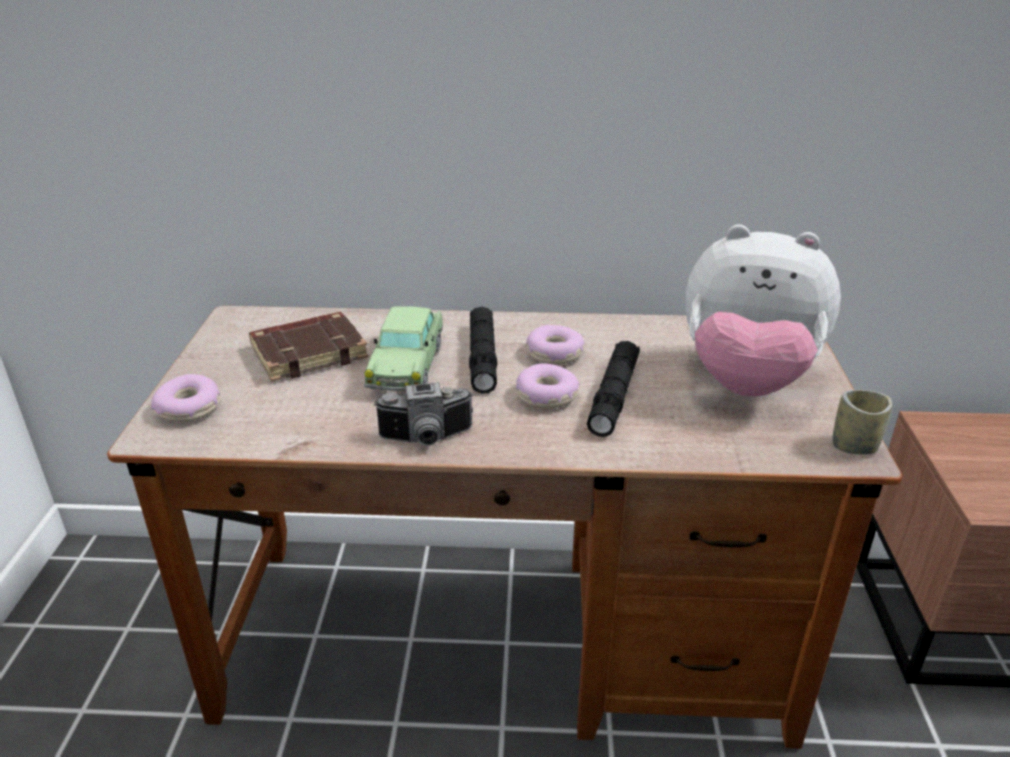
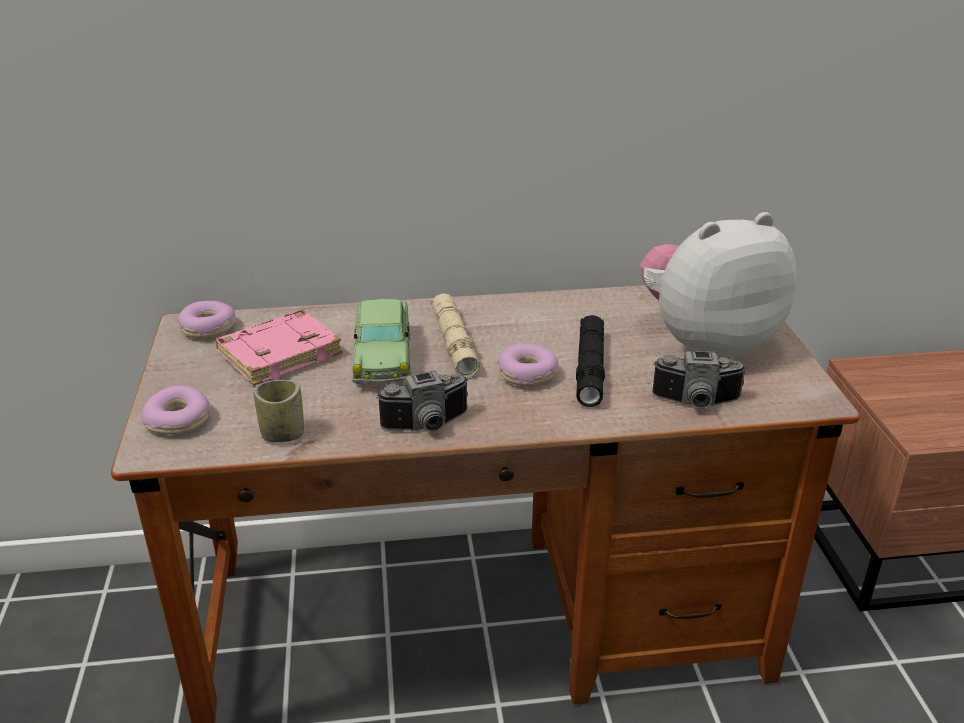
camera: 10 degrees left, 0 degrees up
brown book [249,312,368,382] -> pink book [215,310,342,386]
black flashlight [469,307,497,394] -> beige flashlight [431,293,480,378]
donut [526,325,585,365] -> donut moved to [178,301,236,339]
plush toy [685,224,841,397] -> plush toy turned 150 degrees clockwise [640,212,797,356]
cup [832,390,892,455] -> cup moved to [253,380,304,442]
none -> camera [652,351,747,408]

